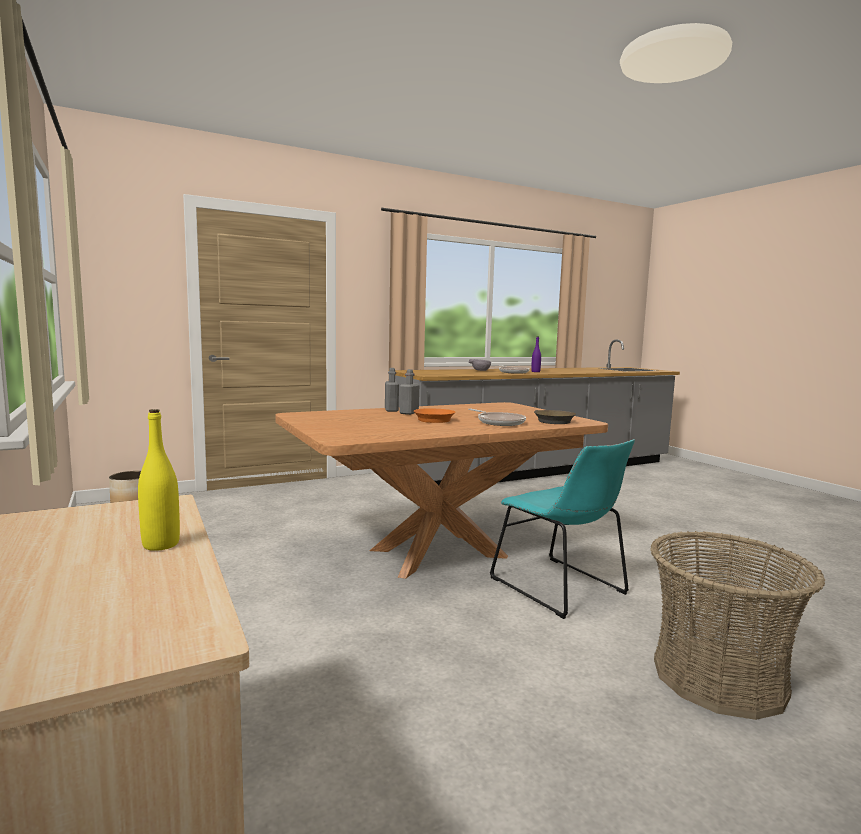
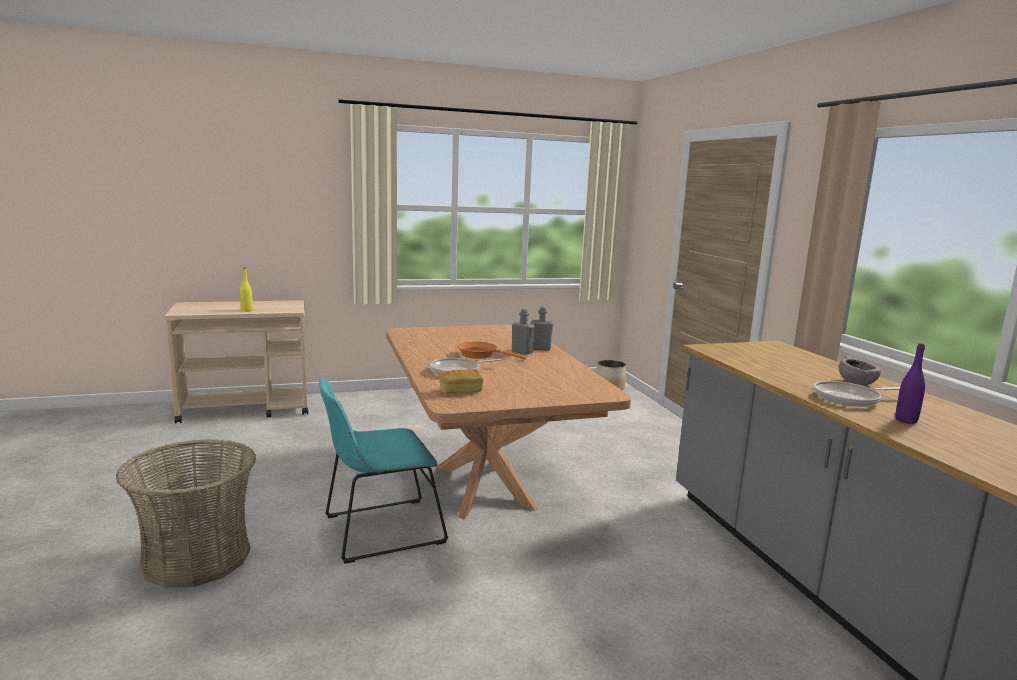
camera: 100 degrees right, 5 degrees up
brown frying pan [534,410,576,424] -> bread [439,369,484,394]

